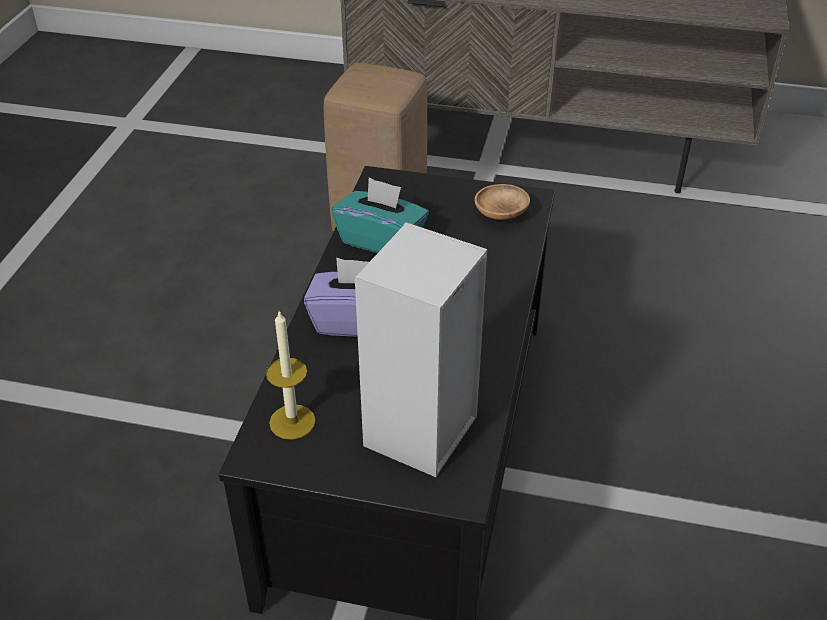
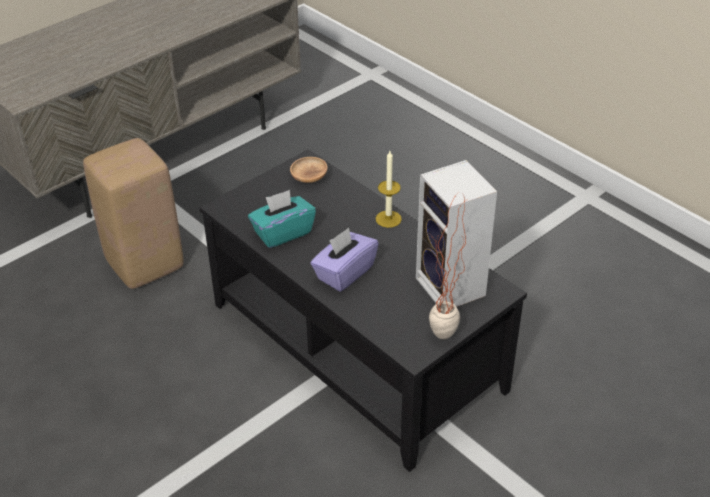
camera: 55 degrees left, 0 degrees up
candle [266,311,316,440] -> candle moved to [376,151,402,228]
none -> potted plant [429,193,466,340]

